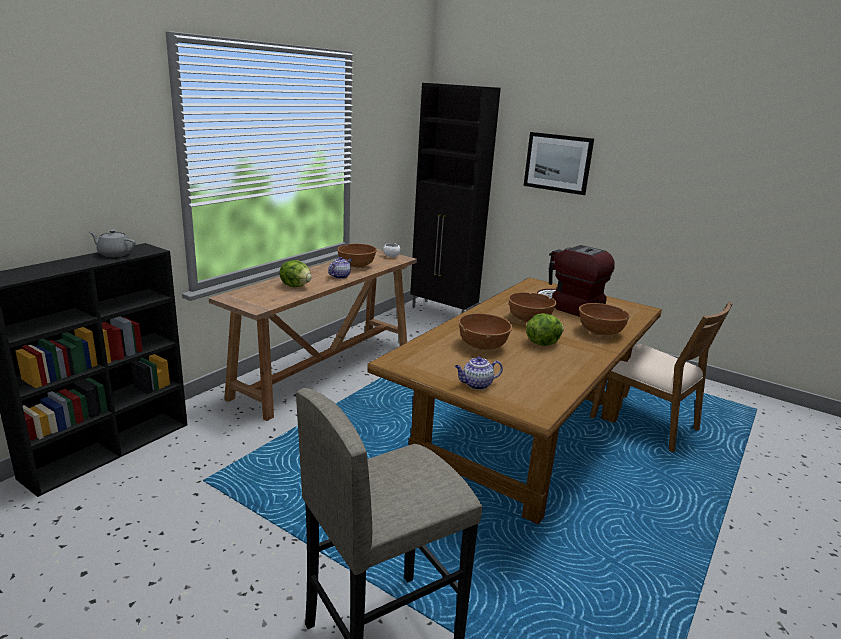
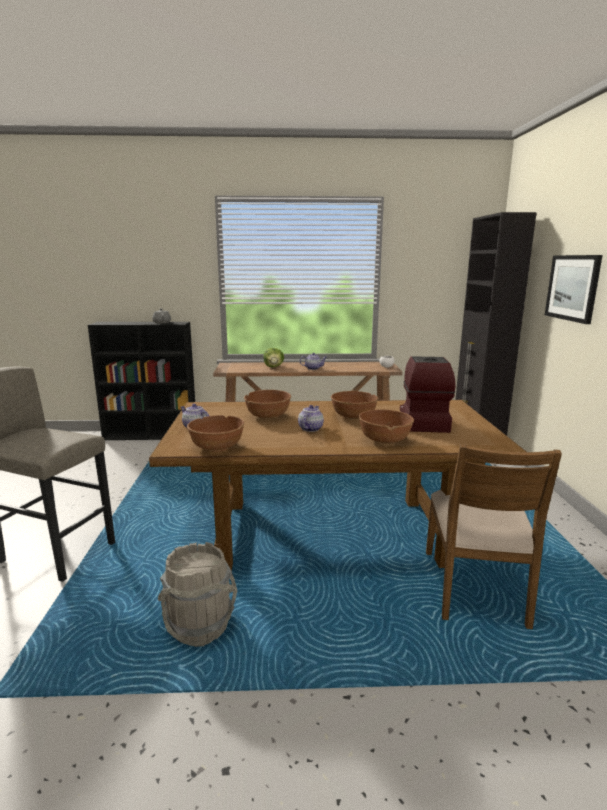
camera: 55 degrees right, 5 degrees down
brown bowl [337,244,377,268] -> brown bowl moved to [187,415,244,452]
lettuce [526,314,564,346] -> teapot [298,405,324,432]
none -> grey bucket [158,542,238,647]

